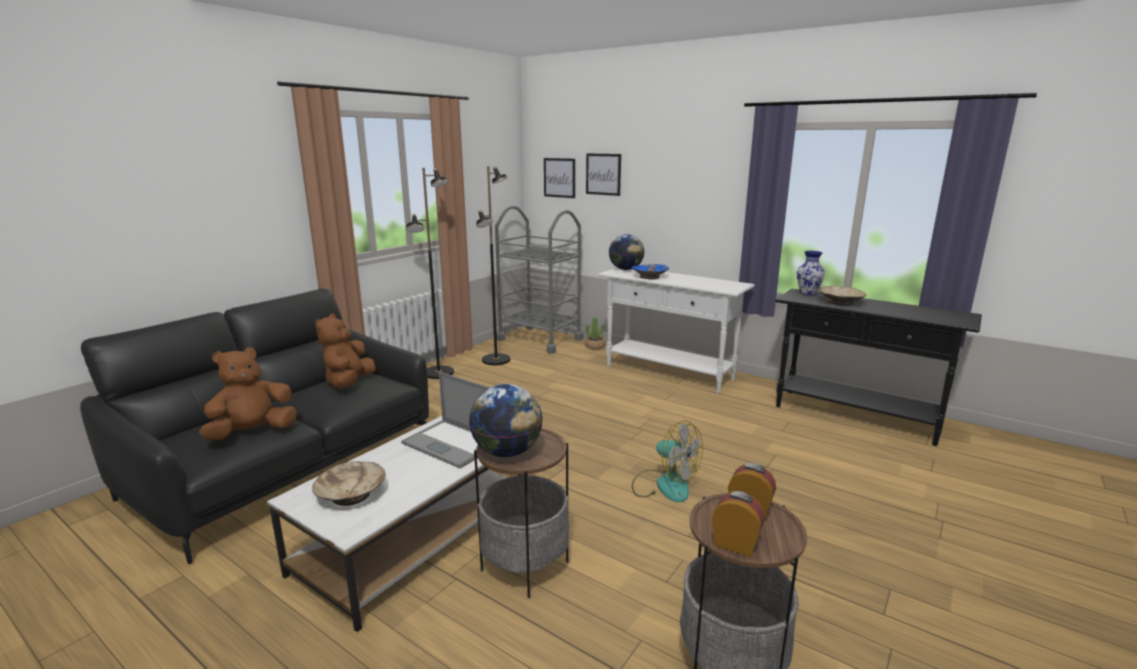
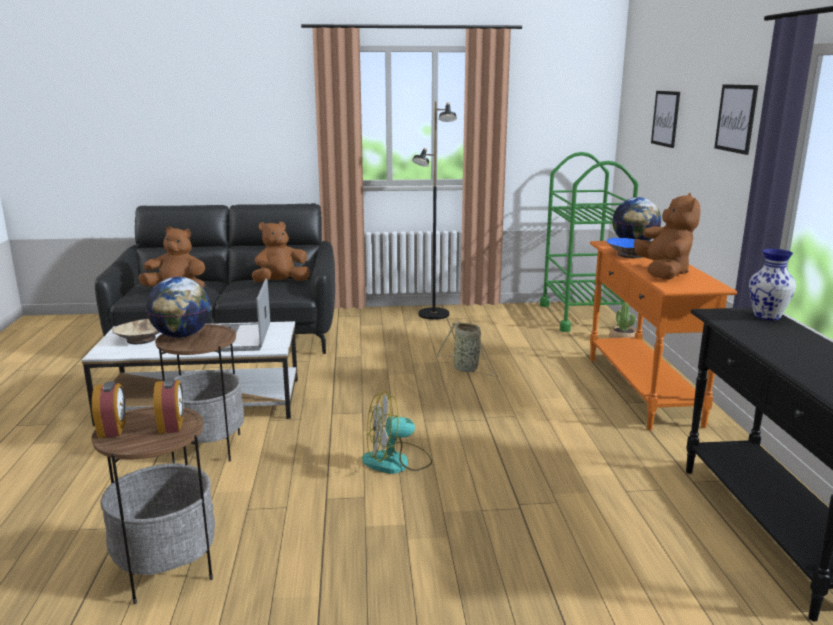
camera: 50 degrees right, 0 degrees up
black floor lamp [476,166,510,365] -> none
grey cart [495,206,583,354] -> green cart [540,152,638,332]
picture [544,158,575,198] -> picture moved to [714,84,758,155]
white console table [598,268,755,393] -> orange console table [590,241,737,430]
fan [632,420,703,502] -> fan turned 75 degrees clockwise [362,391,432,474]
beige bowl [818,286,866,306] -> none
none -> basket [436,322,498,377]
none -> brown plush toy [634,193,701,279]

